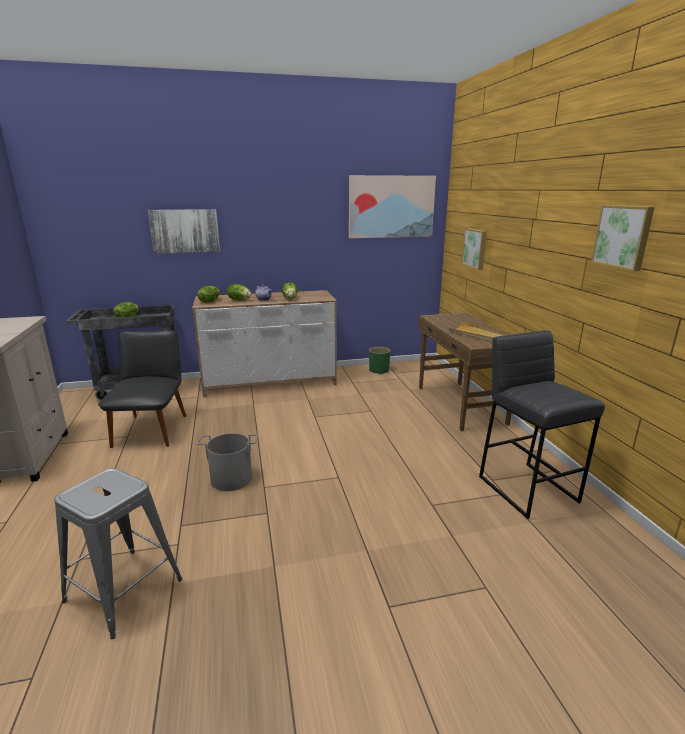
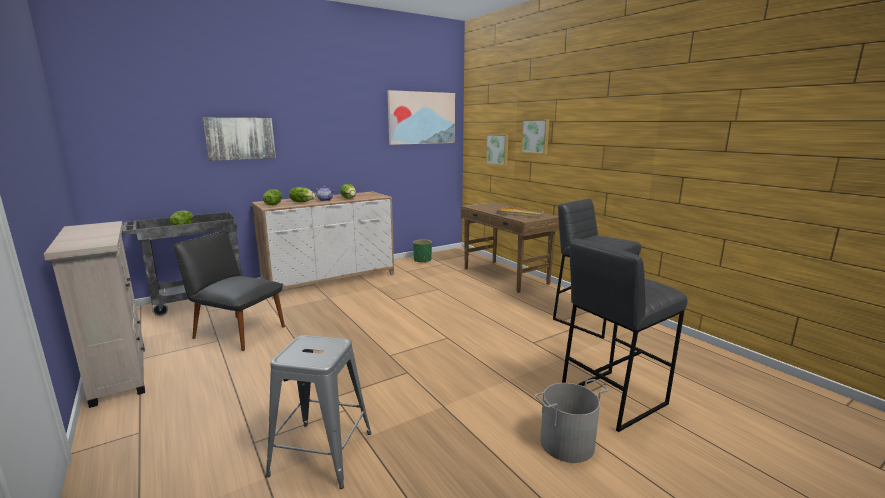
camera: 20 degrees left, 5 degrees down
black chair [98,330,186,448] -> black chair turned 45 degrees counterclockwise [174,231,285,351]
grey bucket [197,433,258,491] -> grey bucket moved to [535,379,609,463]
picture [591,205,654,271] -> picture moved to [521,119,549,154]
none -> grey stool [562,239,688,432]

